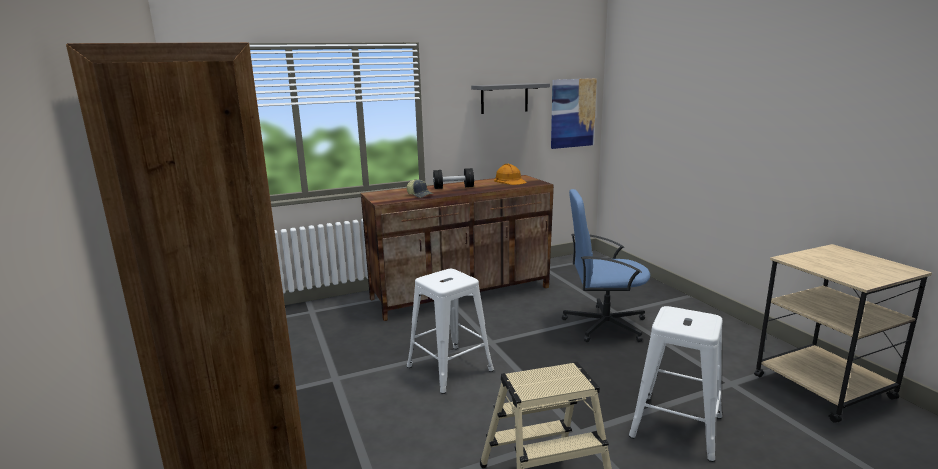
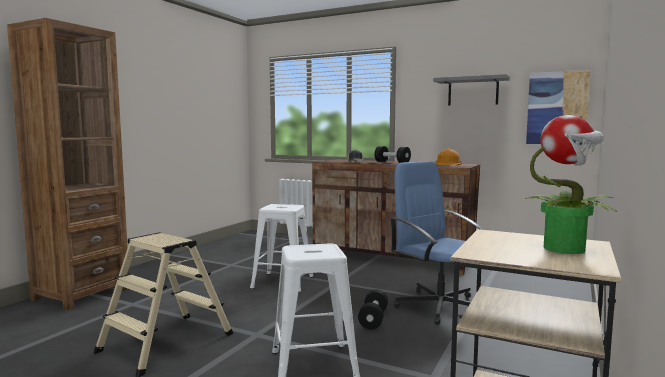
camera: 50 degrees right, 10 degrees down
none -> black dumbbell [358,289,388,330]
none -> potted plant [525,115,617,254]

